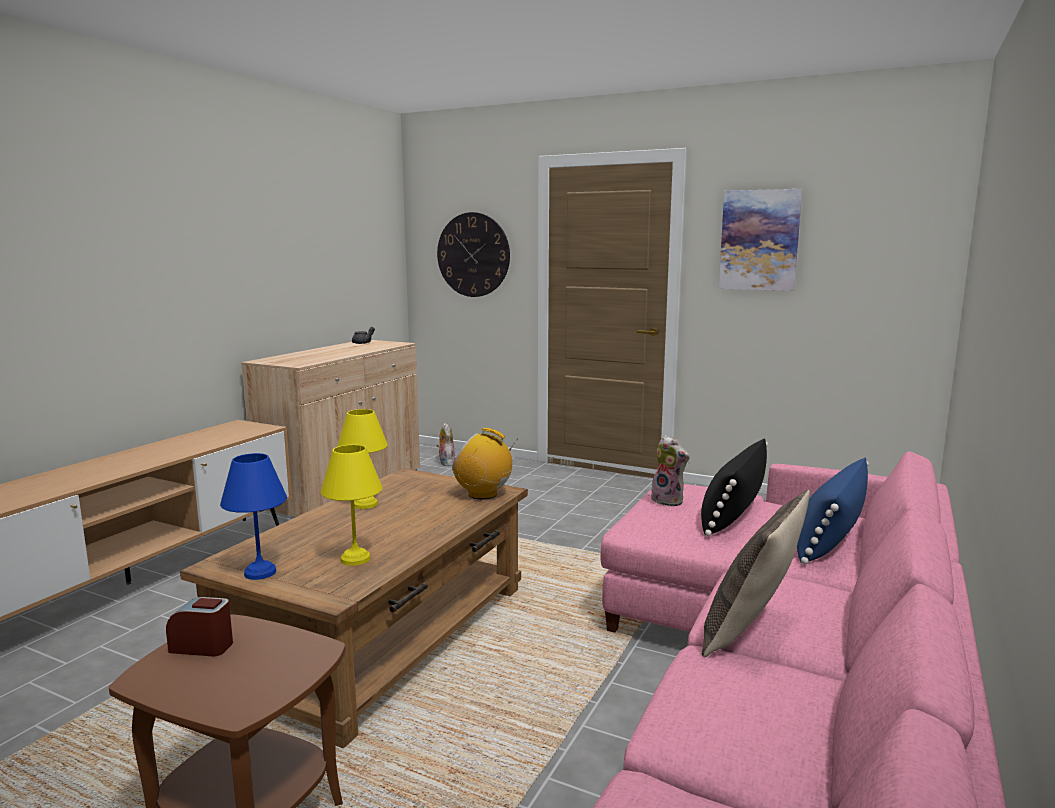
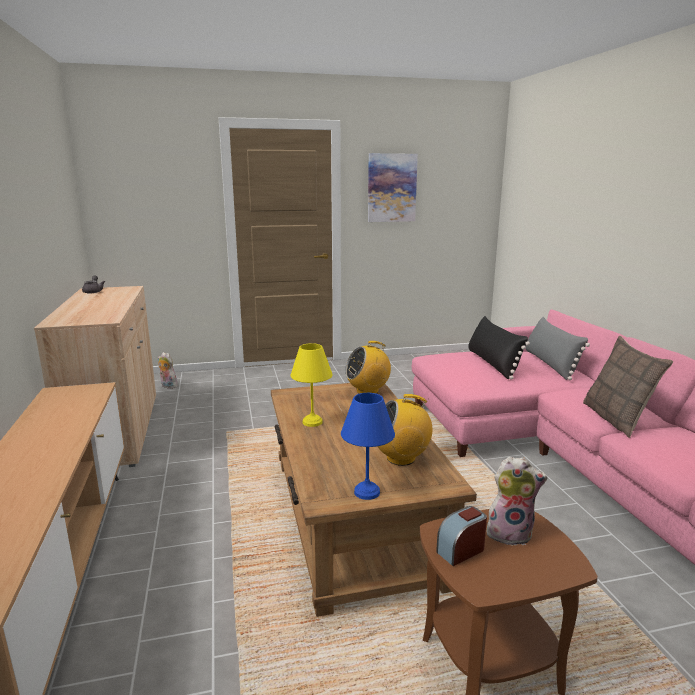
camera: 40 degrees left, 5 degrees up
yellow table lamp [321,444,382,566] -> radio [377,394,432,466]
wall clock [437,212,510,297] -> none
plush toy [651,435,689,506] -> plush toy moved to [486,456,548,546]
blue pillow [797,457,869,564] -> grey pillow [525,317,590,380]

